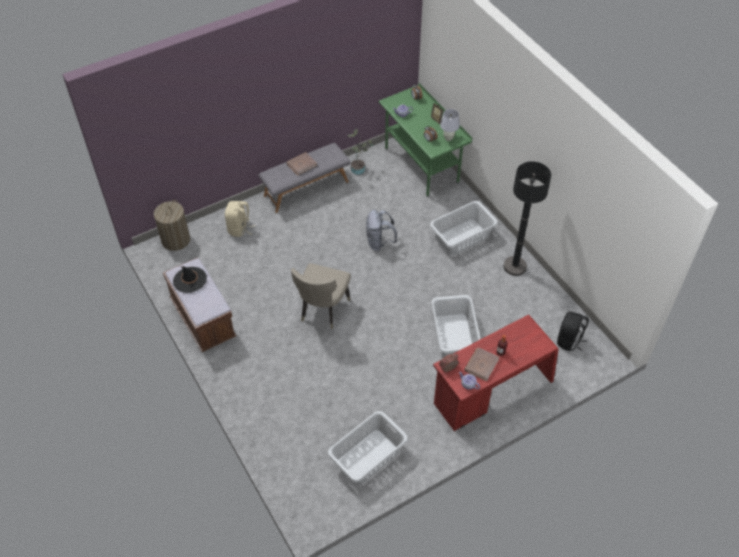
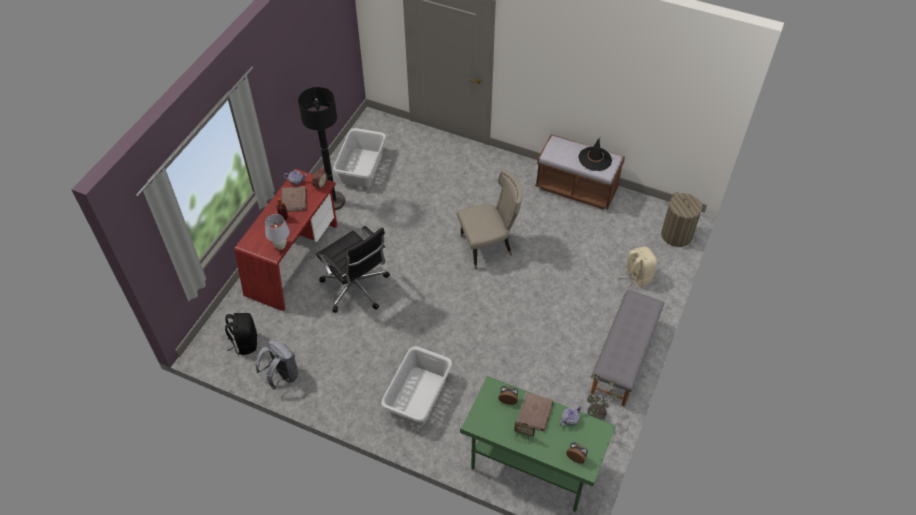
camera: 145 degrees right, 0 degrees up
brown book [286,152,317,176] -> brown book moved to [517,392,554,431]
beige chair [291,263,351,329] -> beige chair turned 90 degrees clockwise [457,169,523,270]
grey backpack [366,210,397,251] -> grey backpack moved to [256,340,298,390]
grey laundry basket [431,295,480,357] -> black office chair [316,226,390,313]
white table lamp [440,109,460,141] -> white table lamp moved to [265,214,290,250]
black floor lamp [503,161,551,276] -> black floor lamp moved to [298,87,345,210]

